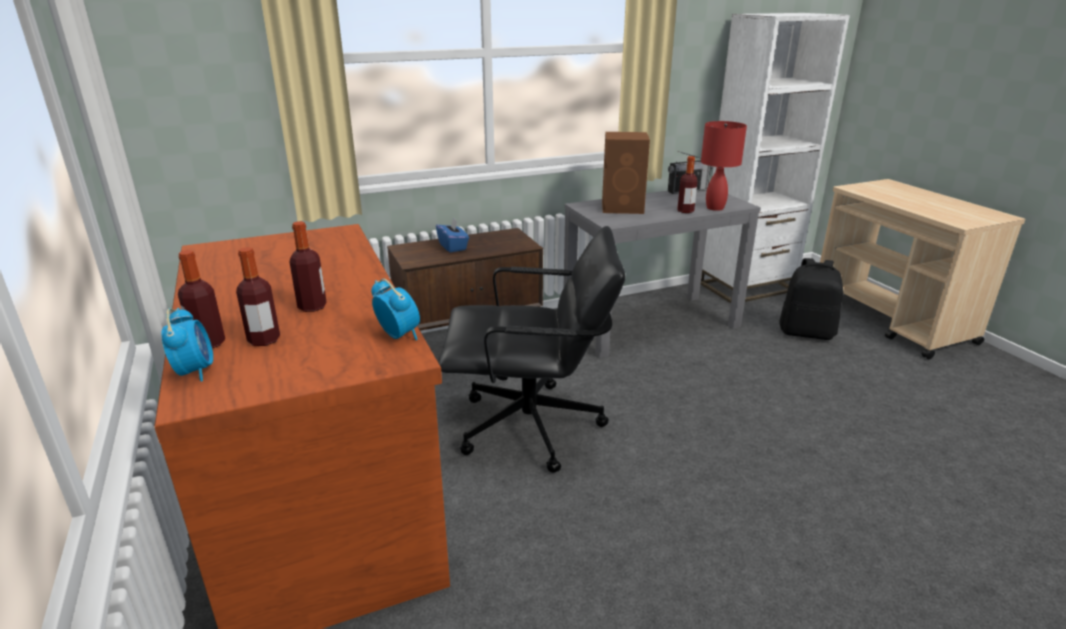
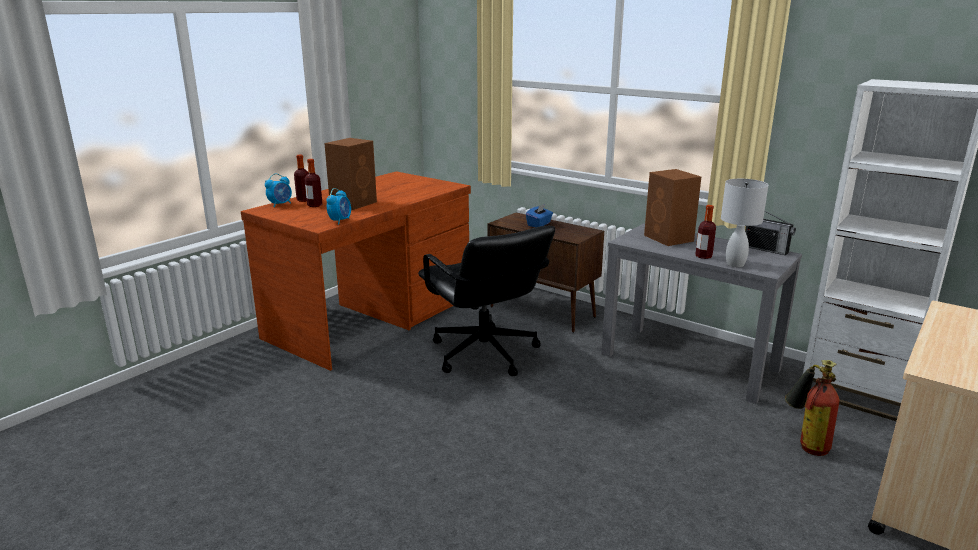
camera: 60 degrees right, 5 degrees down
bottle [289,221,327,312] -> brown speaker [324,138,377,210]
red table lamp [701,121,747,211] -> white table lamp [721,179,768,267]
black backpack [779,258,844,340] -> fire extinguisher [785,360,839,456]

